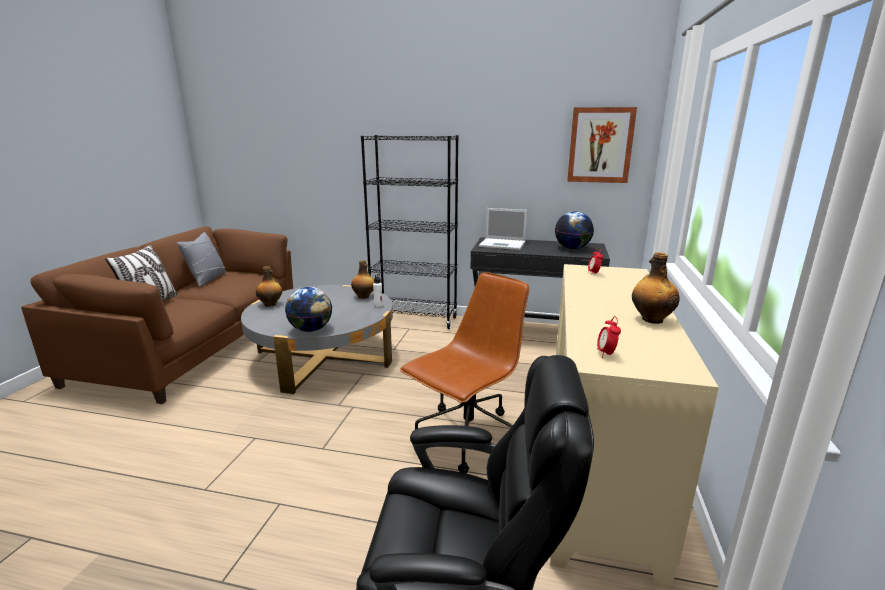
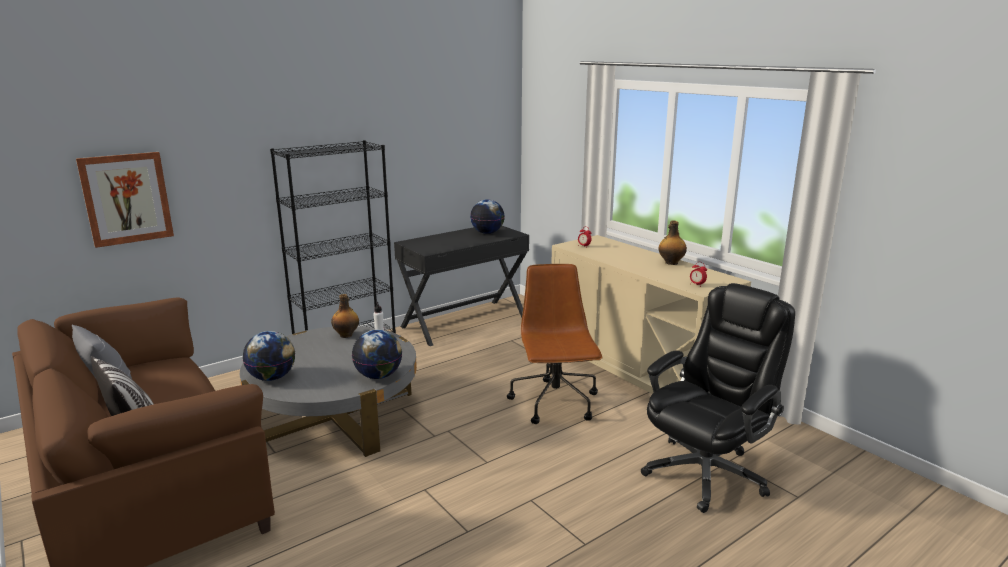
camera: 50 degrees left, 0 degrees up
bottle [256,266,282,307] -> globe [243,331,295,381]
laptop [479,208,527,250] -> none
picture [567,107,637,183] -> picture moved to [76,152,174,248]

